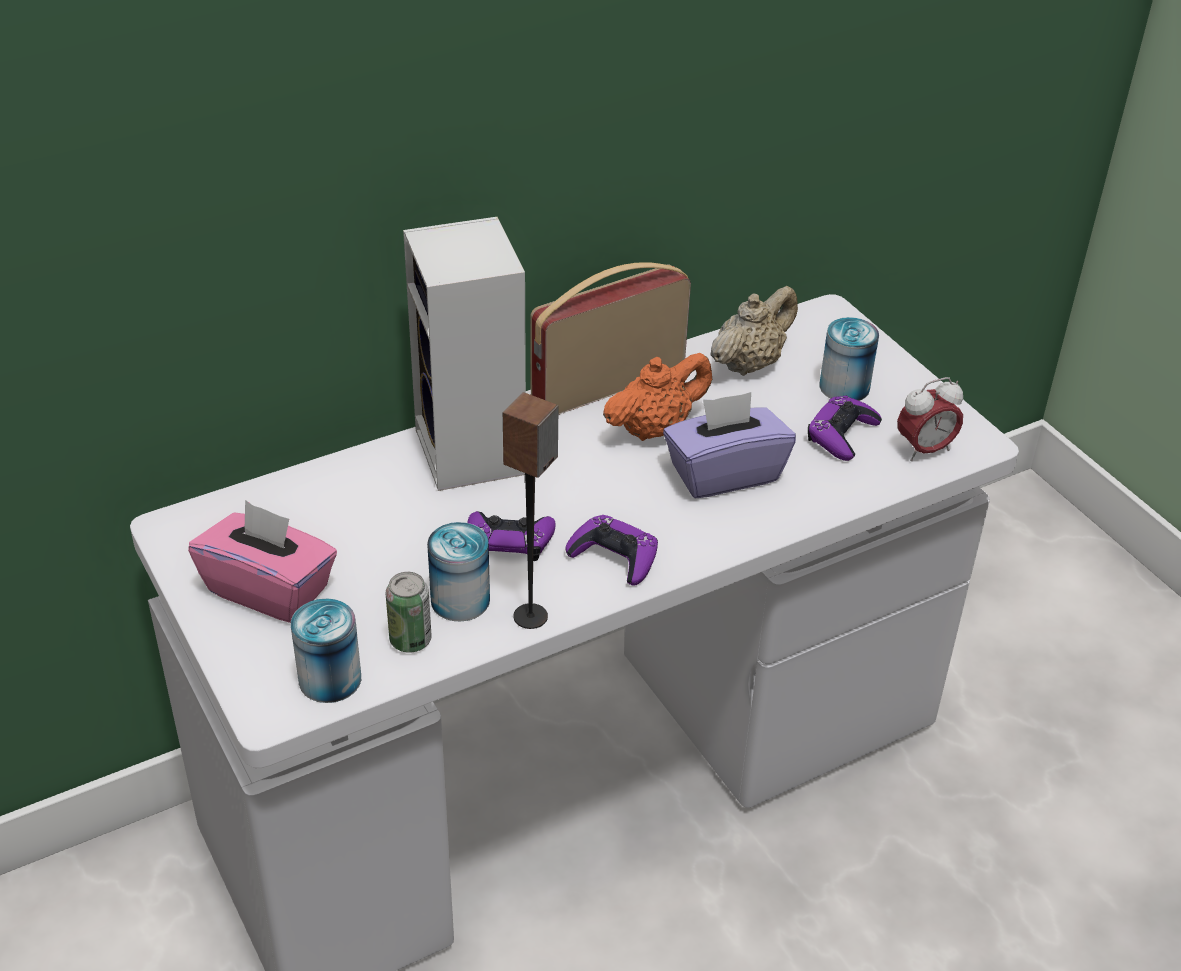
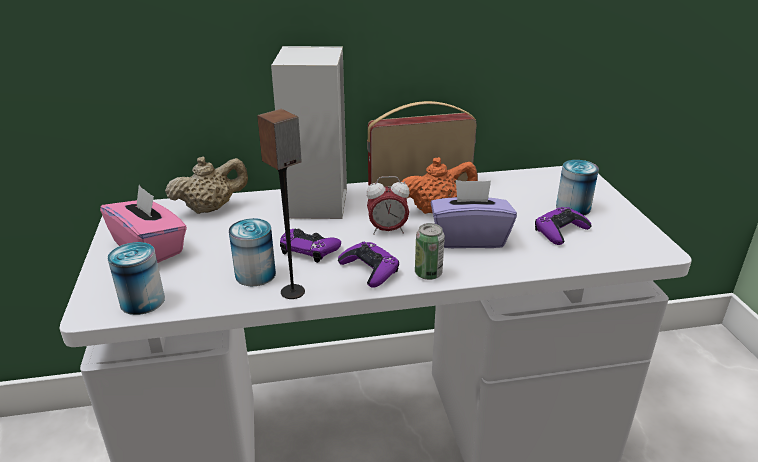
camera: 20 degrees right, 10 degrees down
can [386,572,431,653] -> can moved to [415,223,445,280]
beige teapot [710,286,798,376] -> beige teapot moved to [165,157,248,214]
alarm clock [897,377,963,461] -> alarm clock moved to [366,176,410,235]

